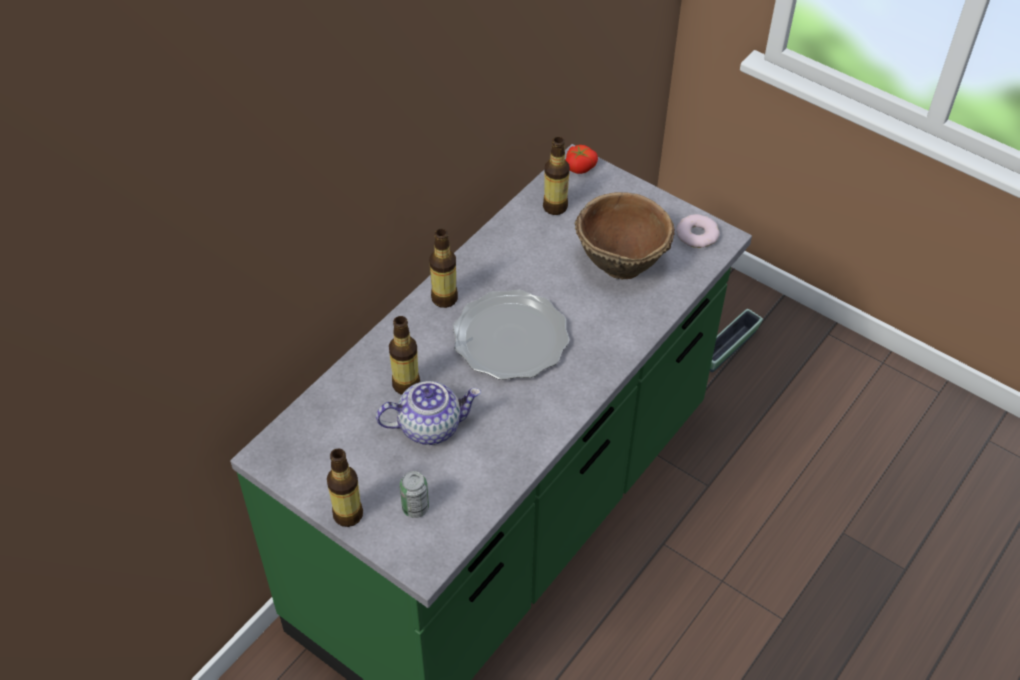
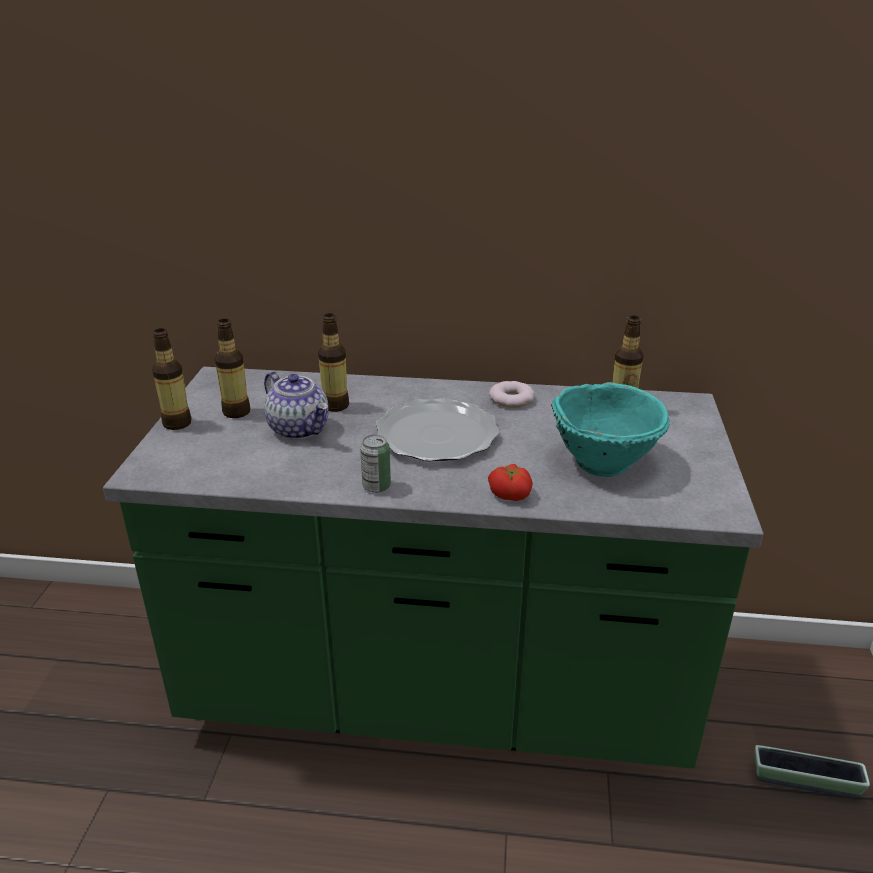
camera: 60 degrees right, 20 degrees down
can [400,471,429,518] -> can moved to [360,435,391,493]
bottle [429,229,458,308] -> bottle moved to [215,319,250,418]
tomato [566,145,598,174] -> tomato moved to [488,464,533,501]
brown bowl [575,192,675,279] -> turquoise bowl [551,382,670,477]
donut [676,214,720,248] -> donut moved to [489,381,535,408]

